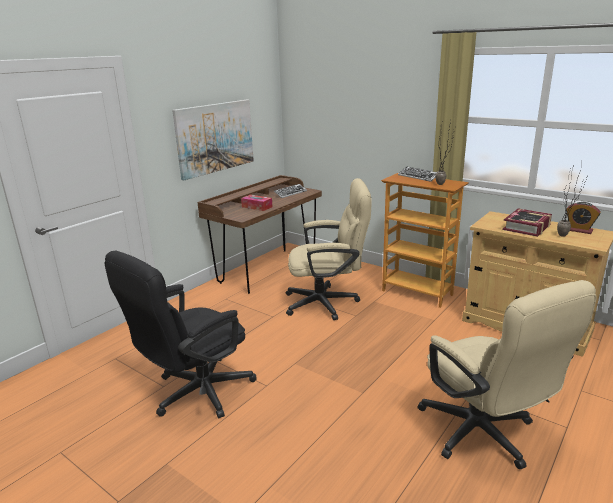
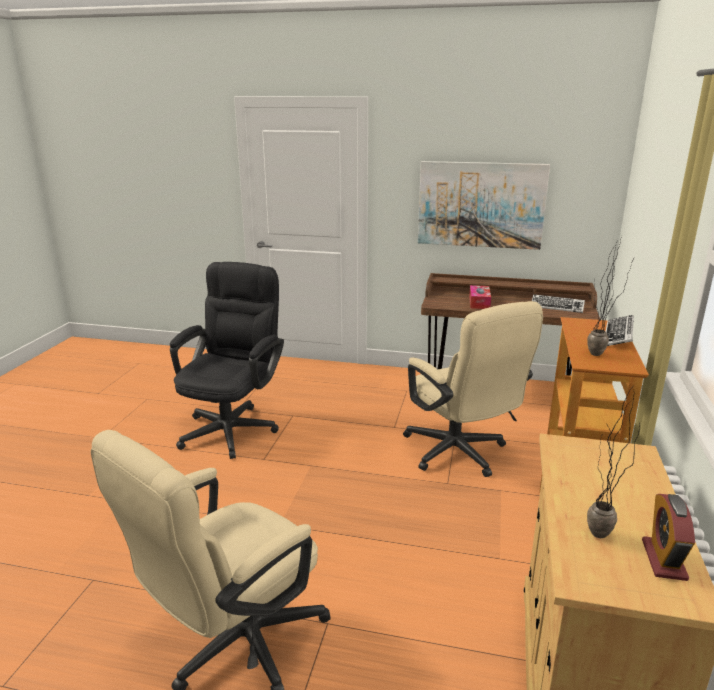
camera: 65 degrees right, 0 degrees up
black office chair [105,250,257,418] -> black office chair turned 90 degrees clockwise [170,262,284,459]
book [503,208,552,237] -> none

